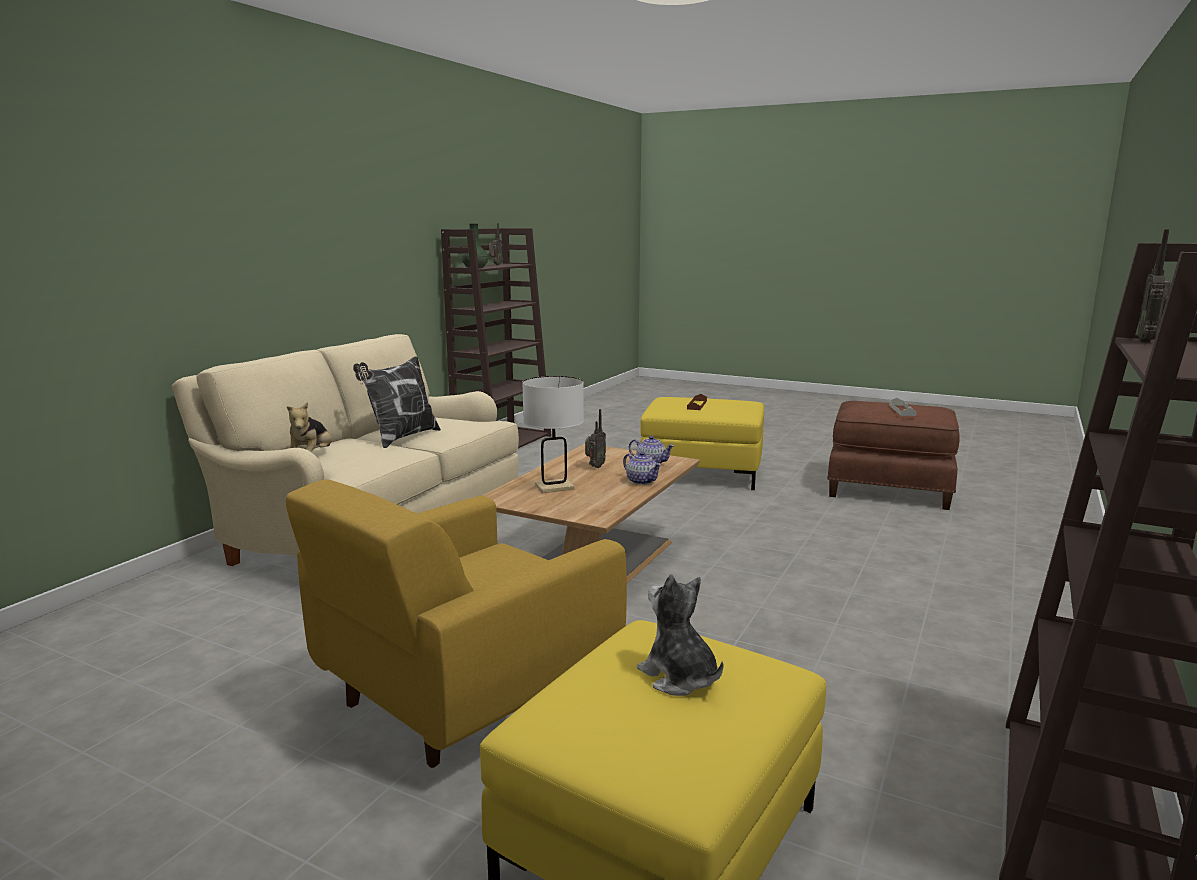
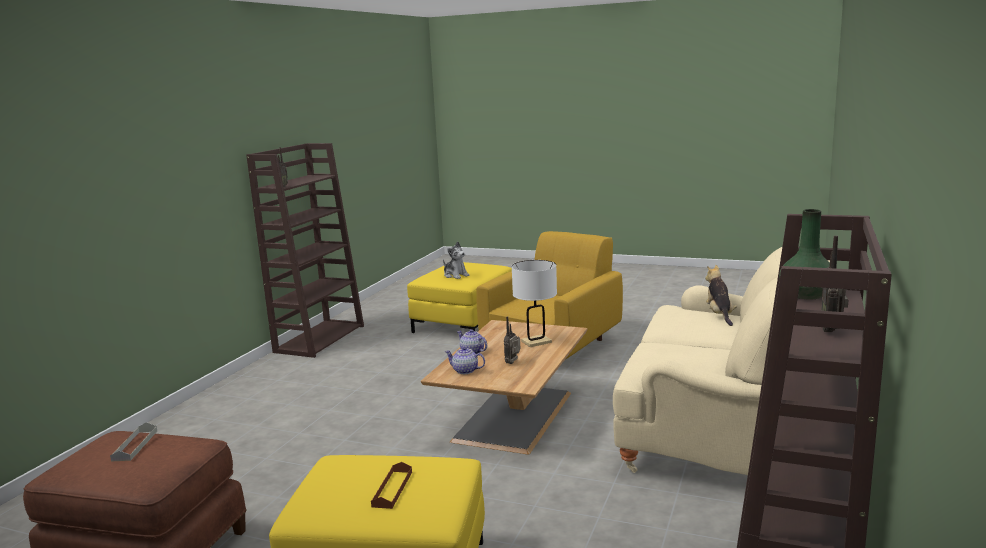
camera: 175 degrees right, 0 degrees up
pillow [353,356,441,448] -> none

